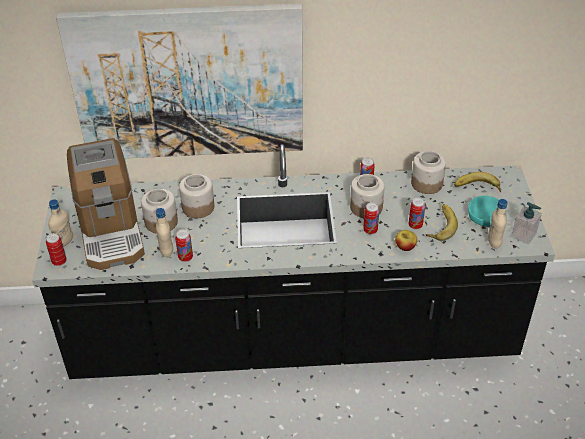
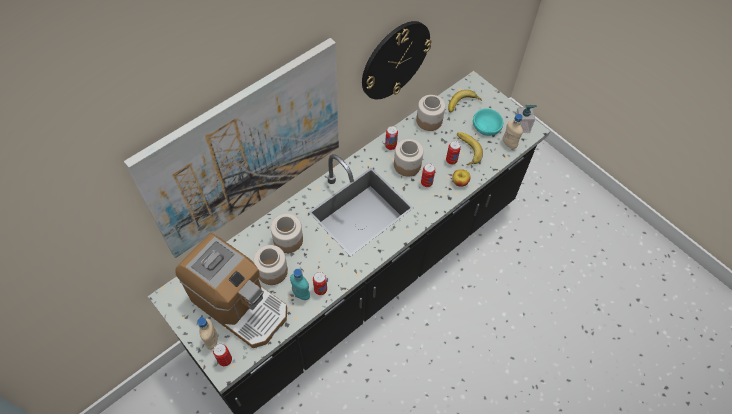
camera: 40 degrees left, 15 degrees up
beige bottle [156,208,173,257] -> turquoise bottle [290,269,310,300]
none -> wall clock [362,21,432,99]

